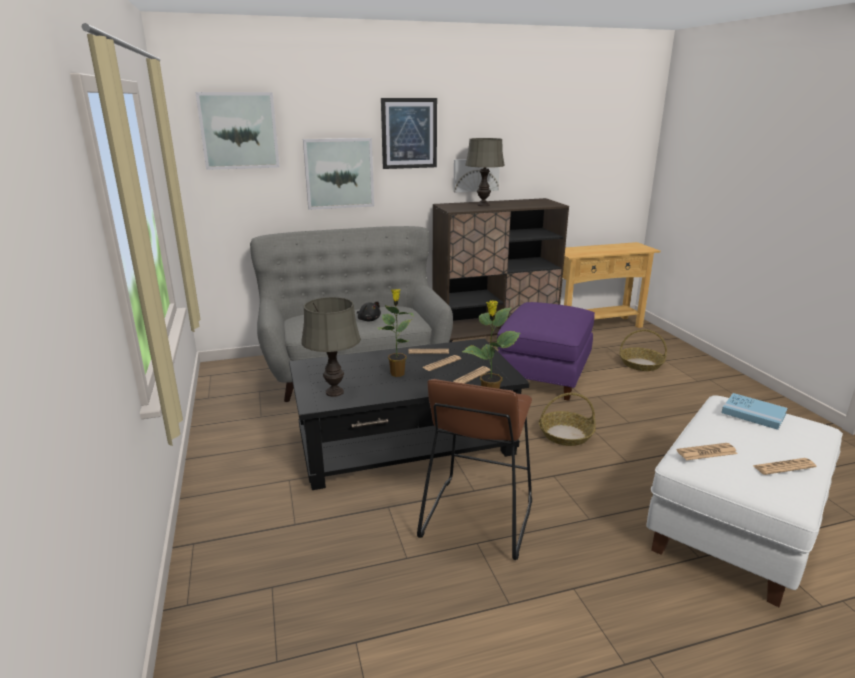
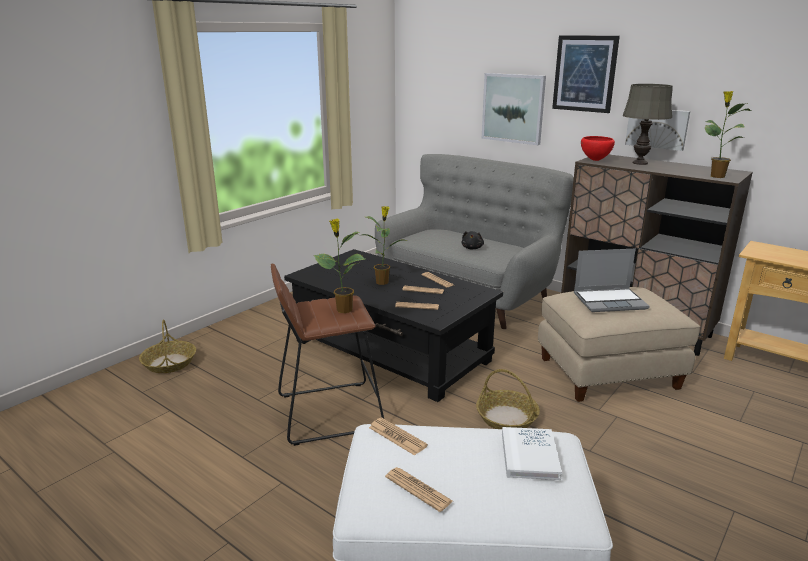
camera: 55 degrees right, 0 degrees up
picture [195,92,280,170] -> none
grey table lamp [301,297,361,397] -> none
purple ottoman [497,302,595,401] -> beige ottoman [538,287,700,402]
basket [619,329,667,371] -> basket moved to [139,320,196,373]
blue book [721,393,788,430] -> white book [502,427,562,480]
none -> laptop [574,249,650,312]
none -> red bowl [581,136,615,161]
none -> potted plant [705,91,751,178]

